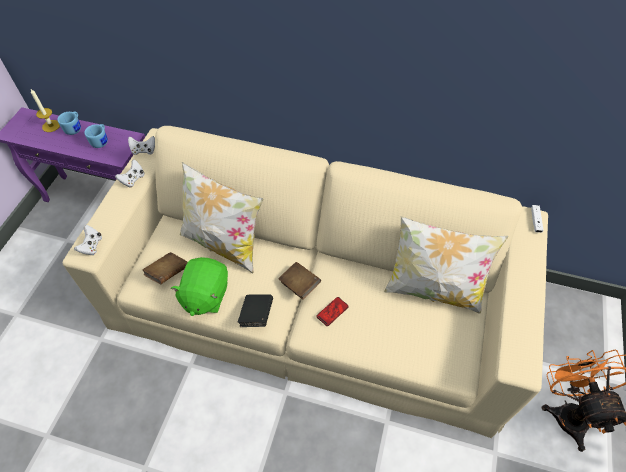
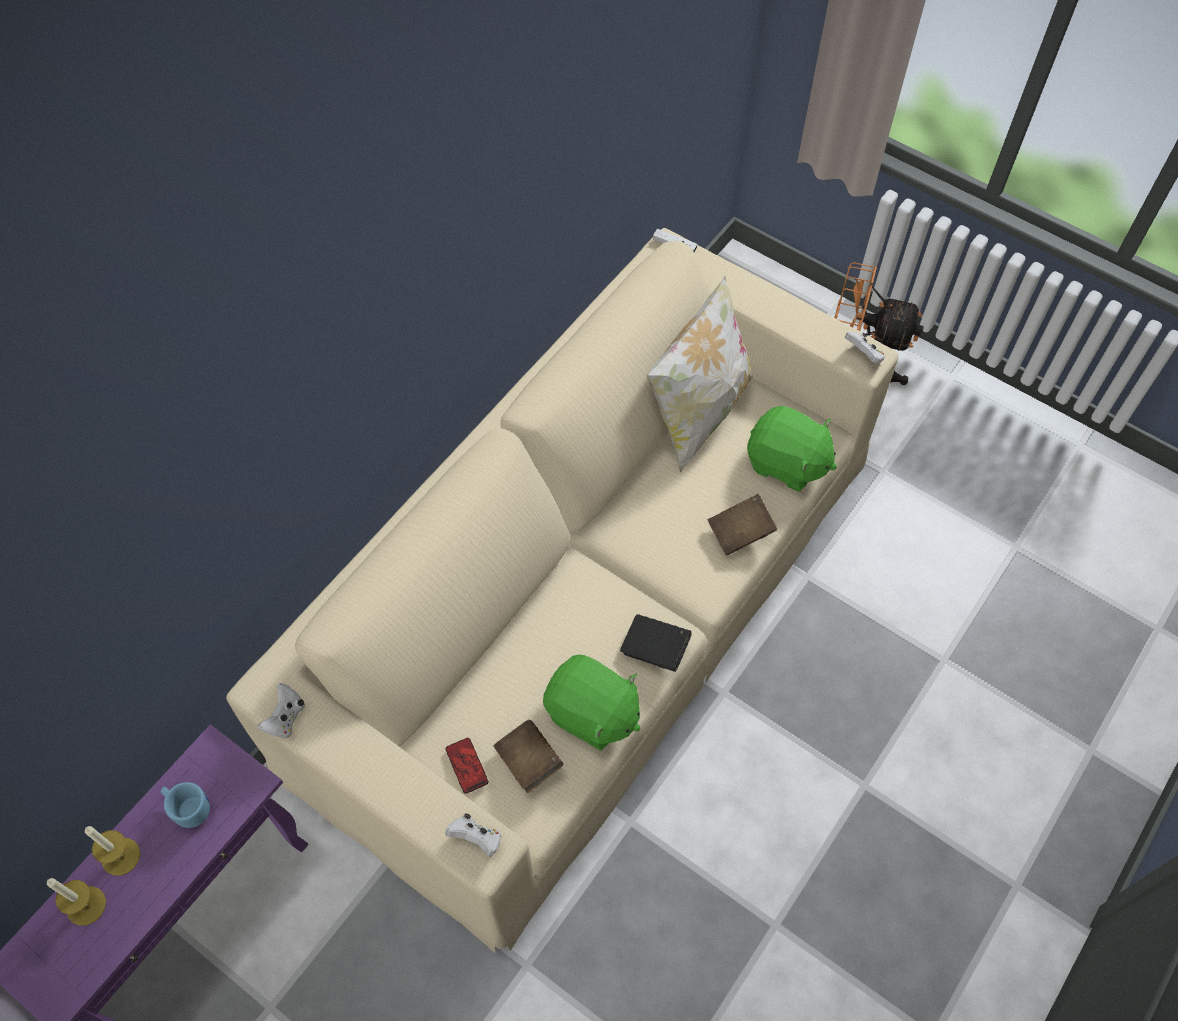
camera: 70 degrees left, 5 degrees up
blue mug [57,112,81,135] -> candle [85,826,140,876]
white game controller [115,159,145,188] -> white game controller moved to [845,332,885,364]
pillow [180,162,263,273] -> none
brown book [278,262,321,300] -> brown book moved to [708,494,777,555]
phone [316,297,349,326] -> phone moved to [445,738,488,794]
none -> green plush toy [747,406,837,492]

